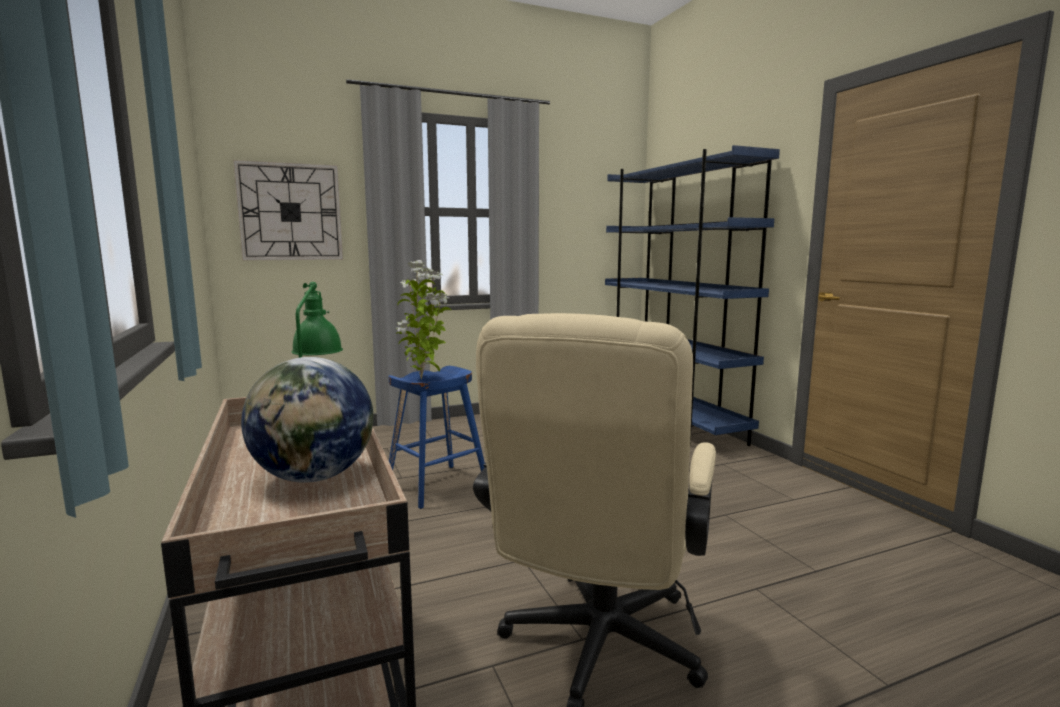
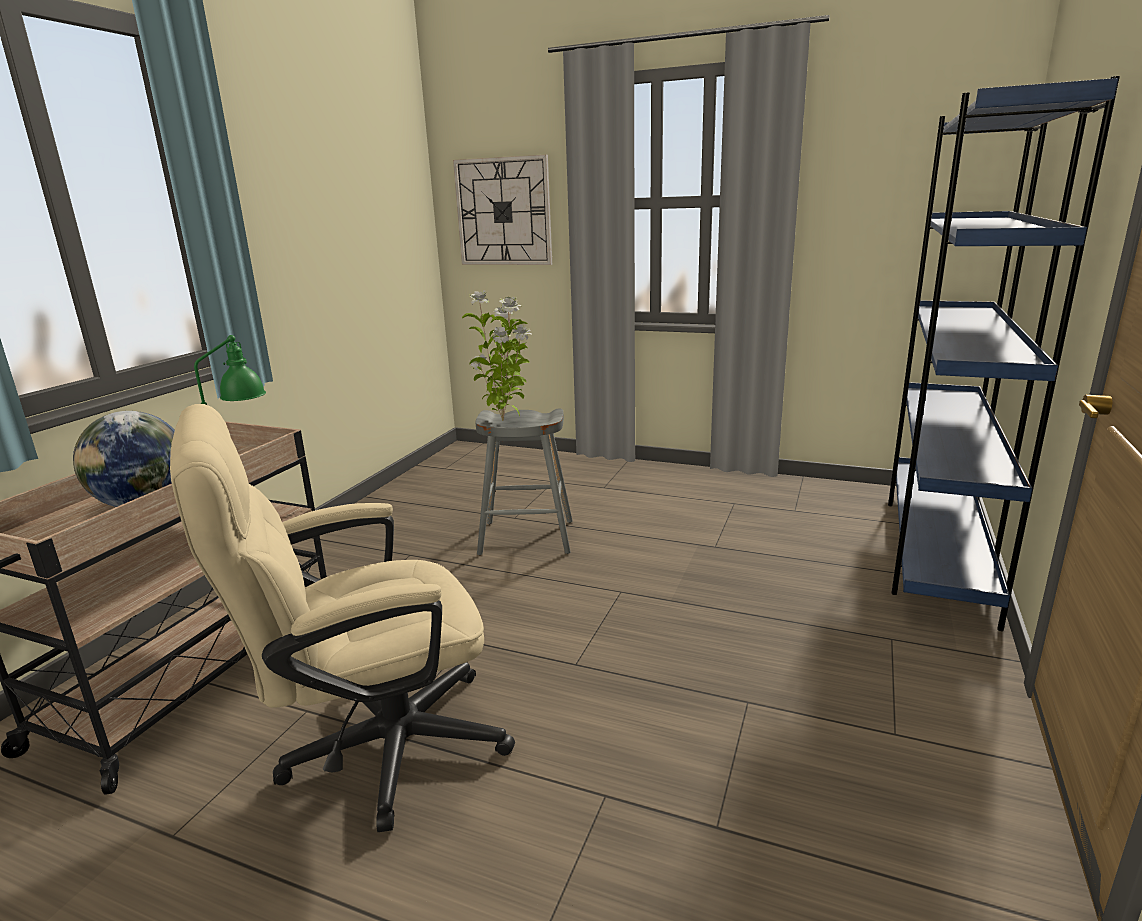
camera: 45 degrees right, 10 degrees up
blue stool [389,366,485,509] -> grey stool [476,408,573,555]

